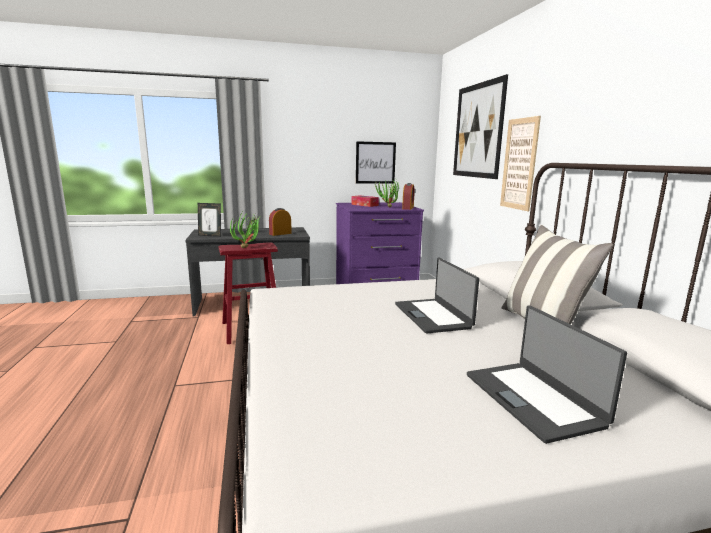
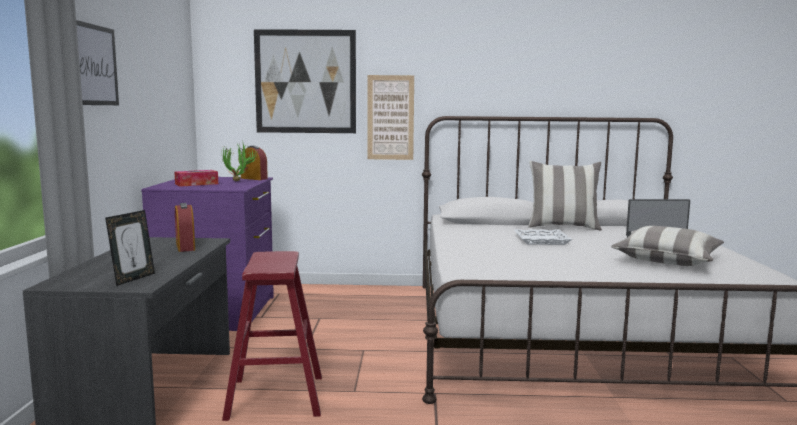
camera: 75 degrees left, 5 degrees down
potted plant [230,212,261,248] -> none
picture [356,141,396,184] -> picture moved to [76,20,119,105]
laptop [395,258,479,333] -> white tray [514,229,573,245]
none -> pillow [611,226,724,266]

